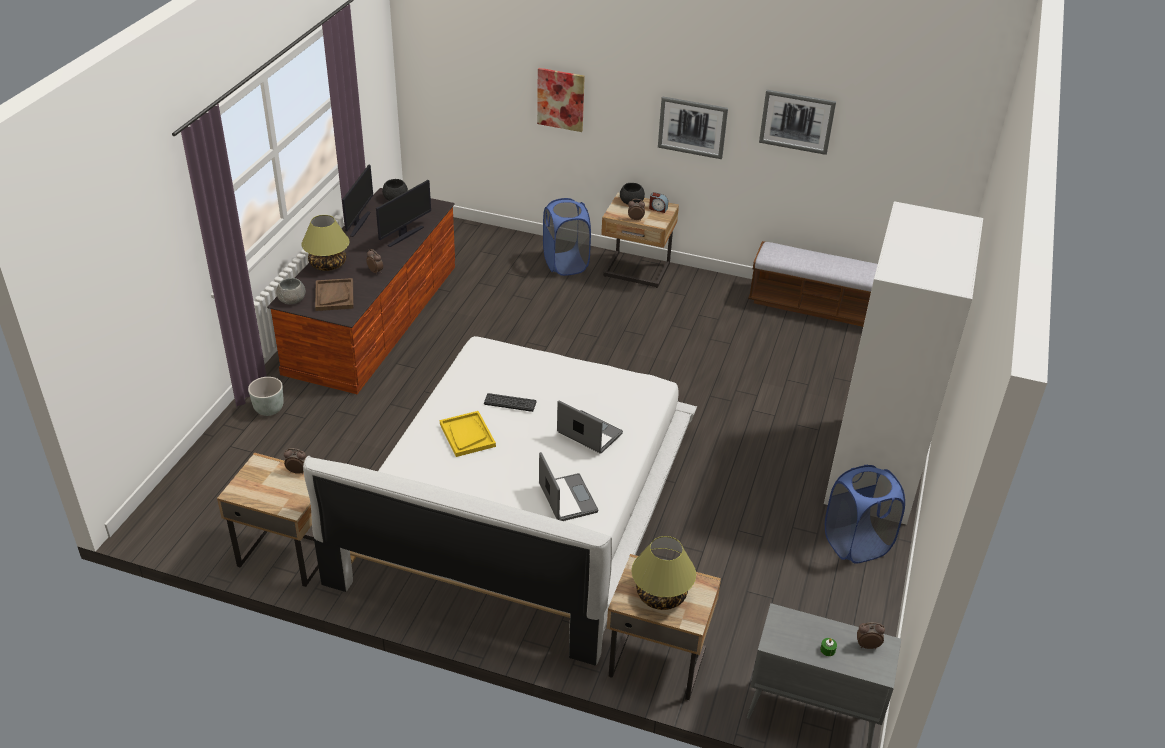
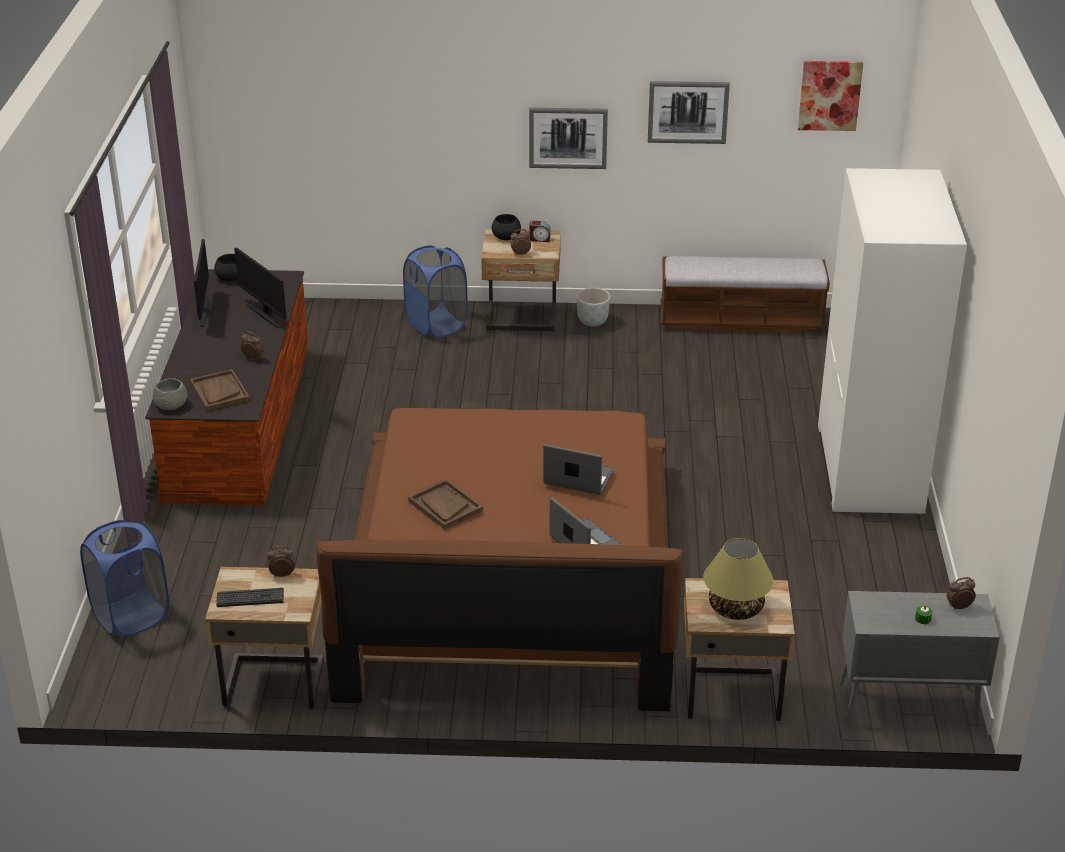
camera: 15 degrees left, 5 degrees down
grey planter [248,377,284,416] -> grey planter moved to [576,288,610,326]
table lamp [301,215,350,271] -> none
white bed [303,336,697,666] -> brown bed [316,408,682,711]
monitor [376,180,431,247] -> monitor turned 120 degrees clockwise [234,247,287,328]
yellow tray [440,411,496,457] -> brown tray [408,479,483,530]
keyboard [484,393,537,412] -> keyboard moved to [216,588,284,607]
picture [537,68,585,132] -> picture moved to [798,61,863,131]
blue laundry basket [825,465,905,564] -> blue laundry basket moved to [80,520,169,637]

